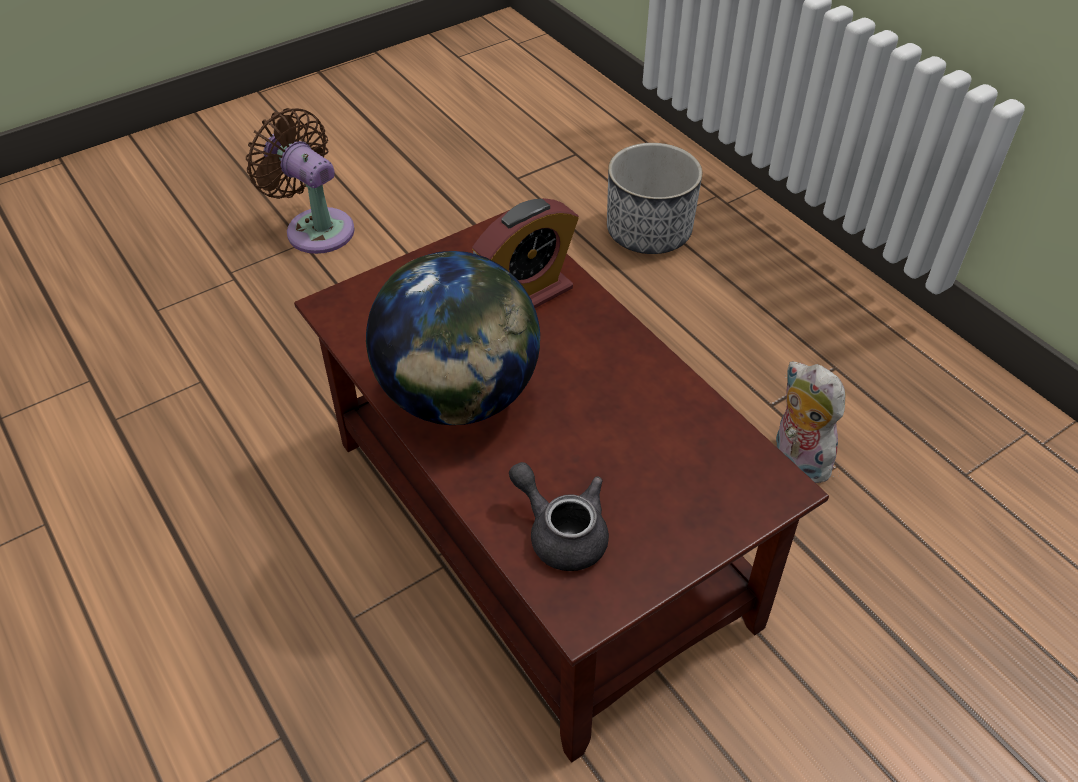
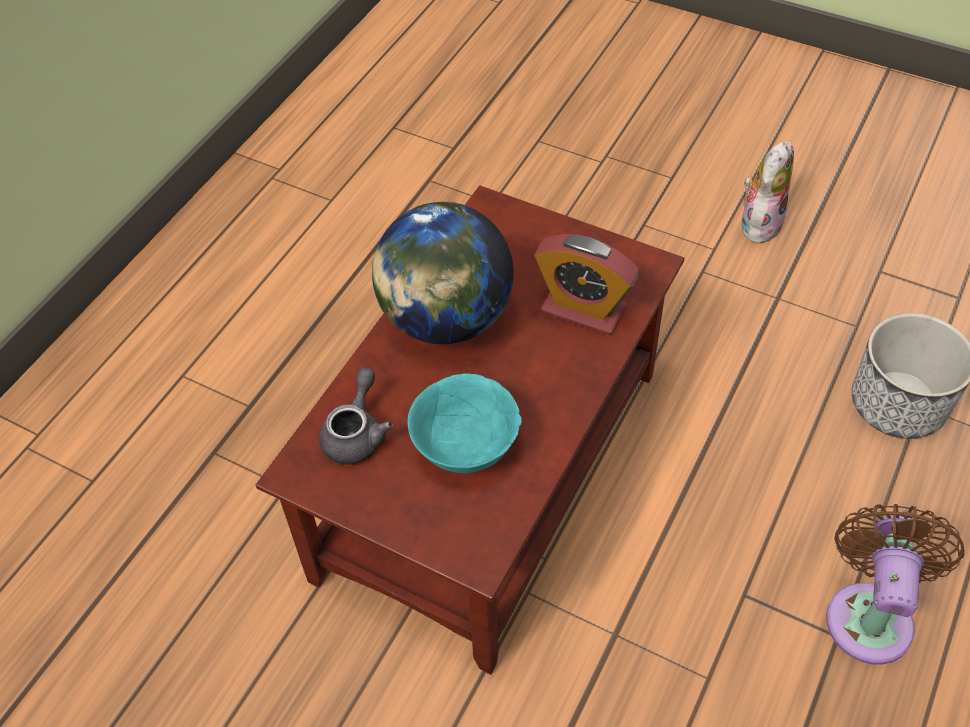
camera: 65 degrees right, 5 degrees up
brown fan [246,108,355,254] -> brown fan moved to [826,504,965,665]
plush toy [776,362,845,483] -> plush toy moved to [742,142,794,247]
none -> turquoise bowl [408,373,522,473]

